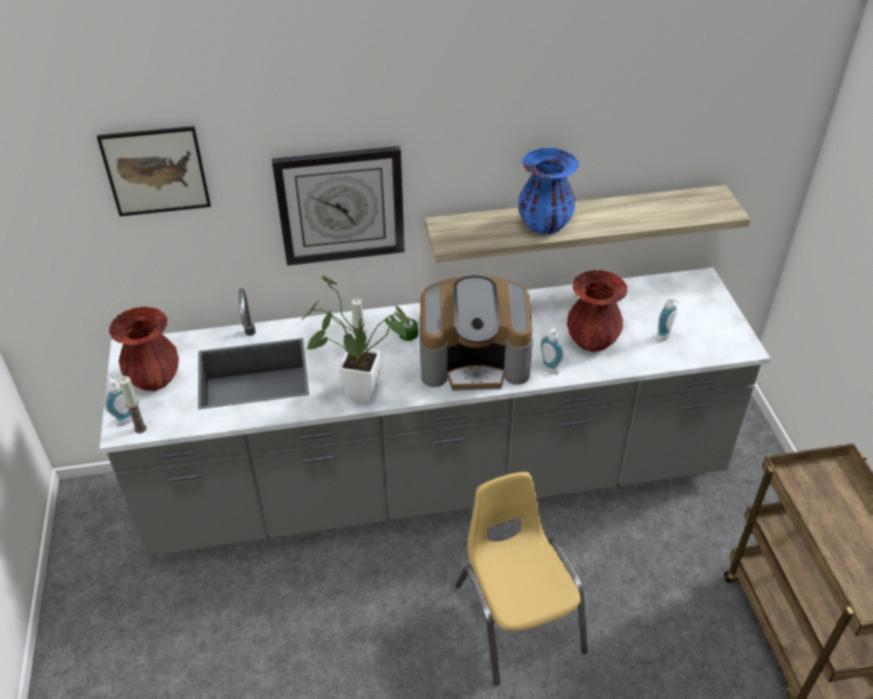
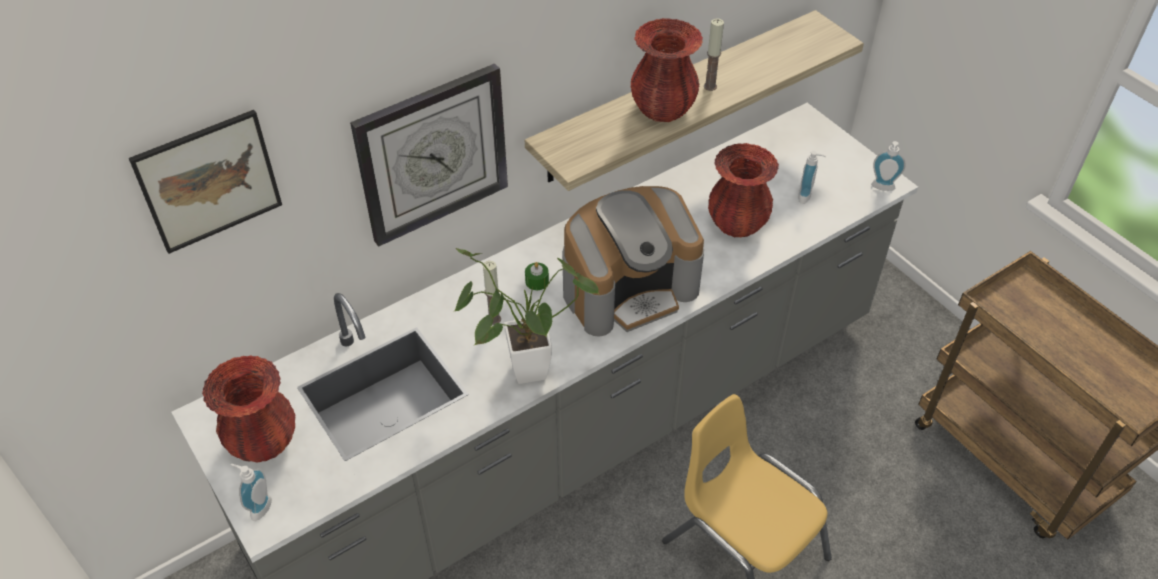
camera: 25 degrees left, 5 degrees up
candle [118,376,147,433] -> candle moved to [704,18,724,91]
blue vase [518,148,579,234] -> red vase [631,18,703,122]
soap dispenser [540,328,564,375] -> soap dispenser moved to [871,141,906,191]

